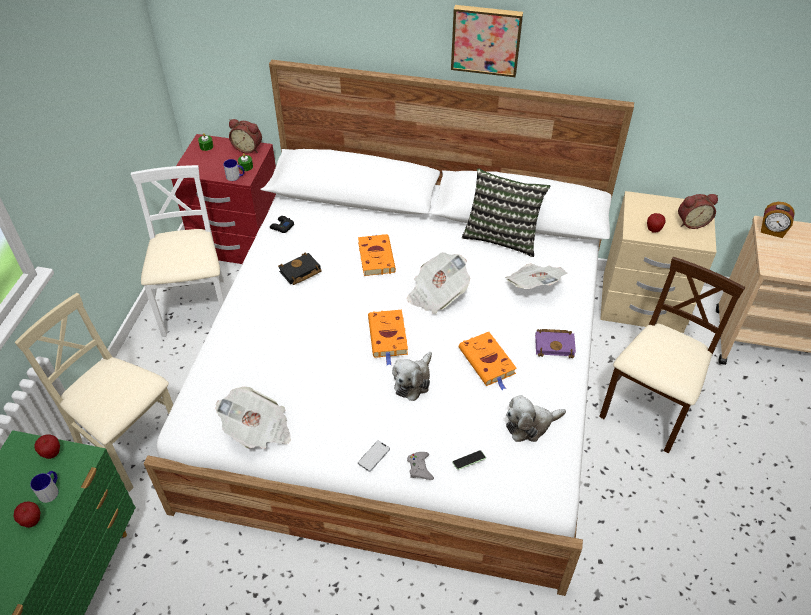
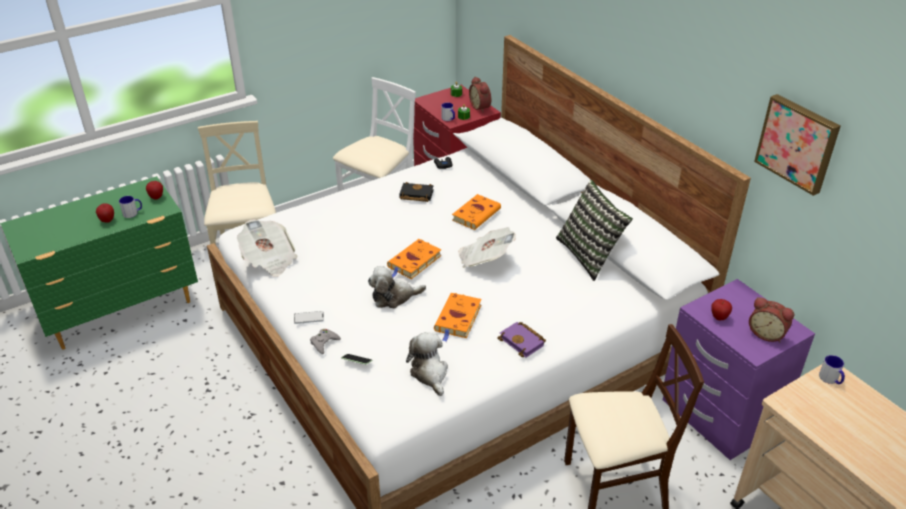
camera: 45 degrees right, 10 degrees down
picture [451,5,523,77] -> picture moved to [754,94,841,196]
newspaper [505,264,567,289] -> none
plush toy [506,395,566,442] -> plush toy turned 45 degrees clockwise [406,332,448,396]
beige nightstand [600,191,716,333] -> purple nightstand [663,279,815,460]
alarm clock [761,202,795,238] -> mug [819,355,845,384]

